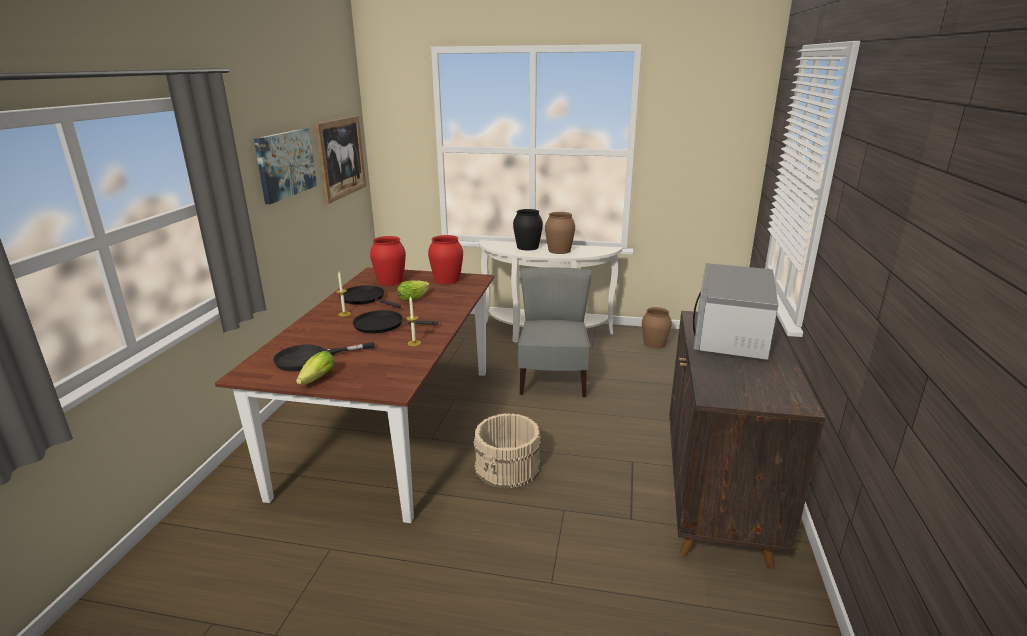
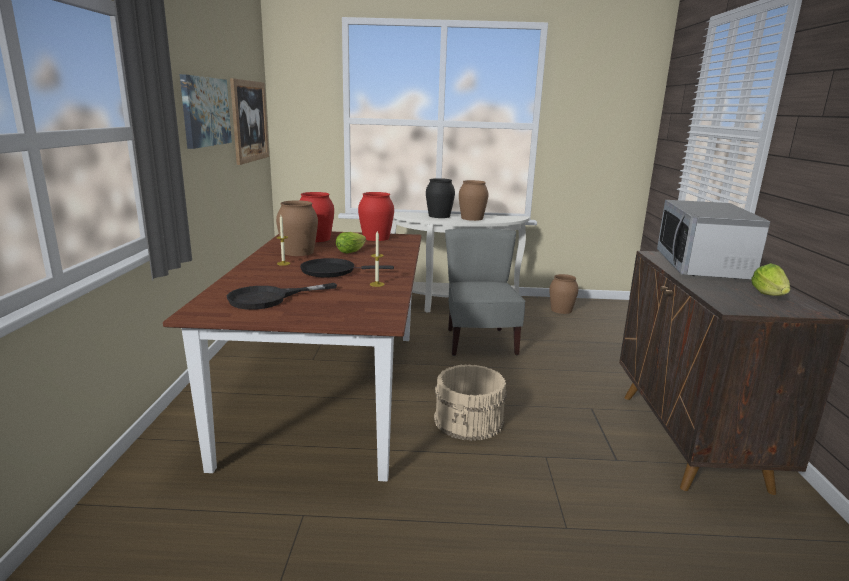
camera: 10 degrees left, 5 degrees down
lettuce [296,351,335,385] -> lettuce moved to [751,263,790,296]
black frying pan [339,285,401,308] -> brown vase [276,200,318,256]

